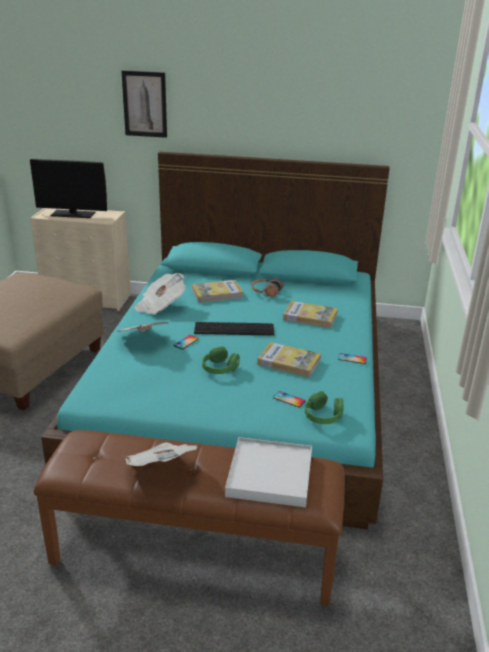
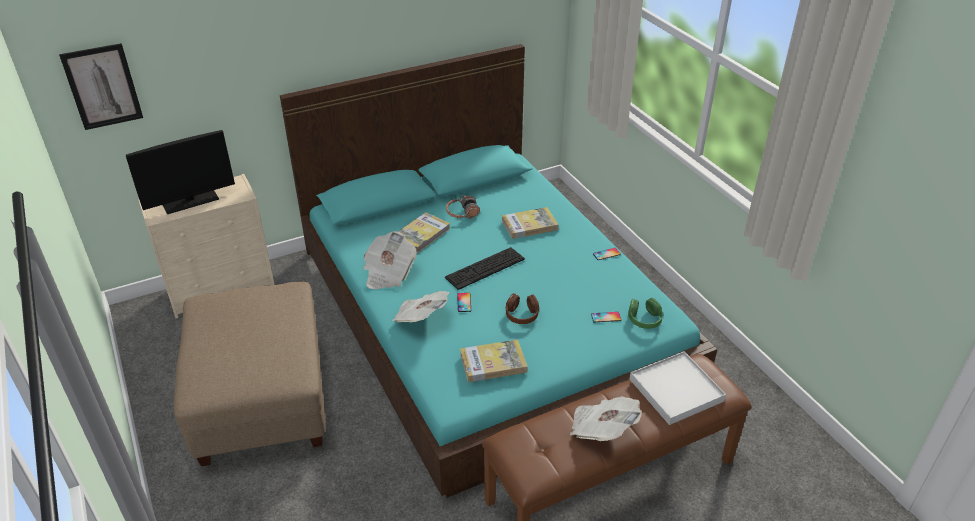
camera: 35 degrees left, 10 degrees up
picture [122,71,167,138] -> picture moved to [59,43,143,130]
green headphones [202,347,240,374] -> brown headphones [506,293,539,324]
book [257,342,321,378] -> book moved to [460,339,528,382]

